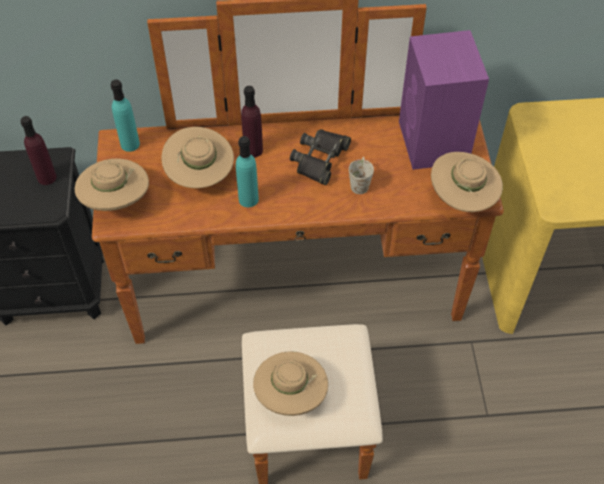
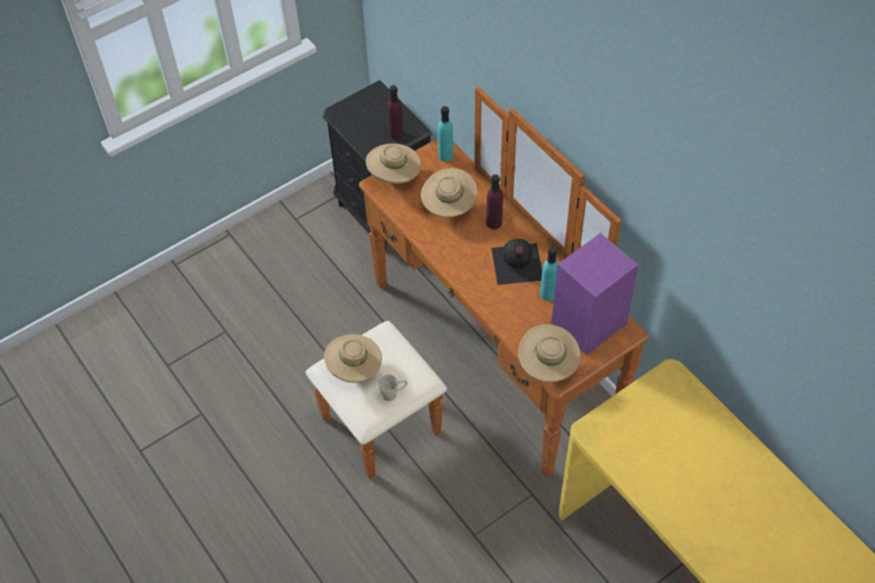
camera: 60 degrees right, 0 degrees up
turquoise bottle [236,136,259,207] -> turquoise bottle moved to [540,247,558,301]
black binoculars [290,129,351,185] -> black bottle [491,239,542,285]
white mug [349,157,374,194] -> white mug moved to [378,374,408,401]

